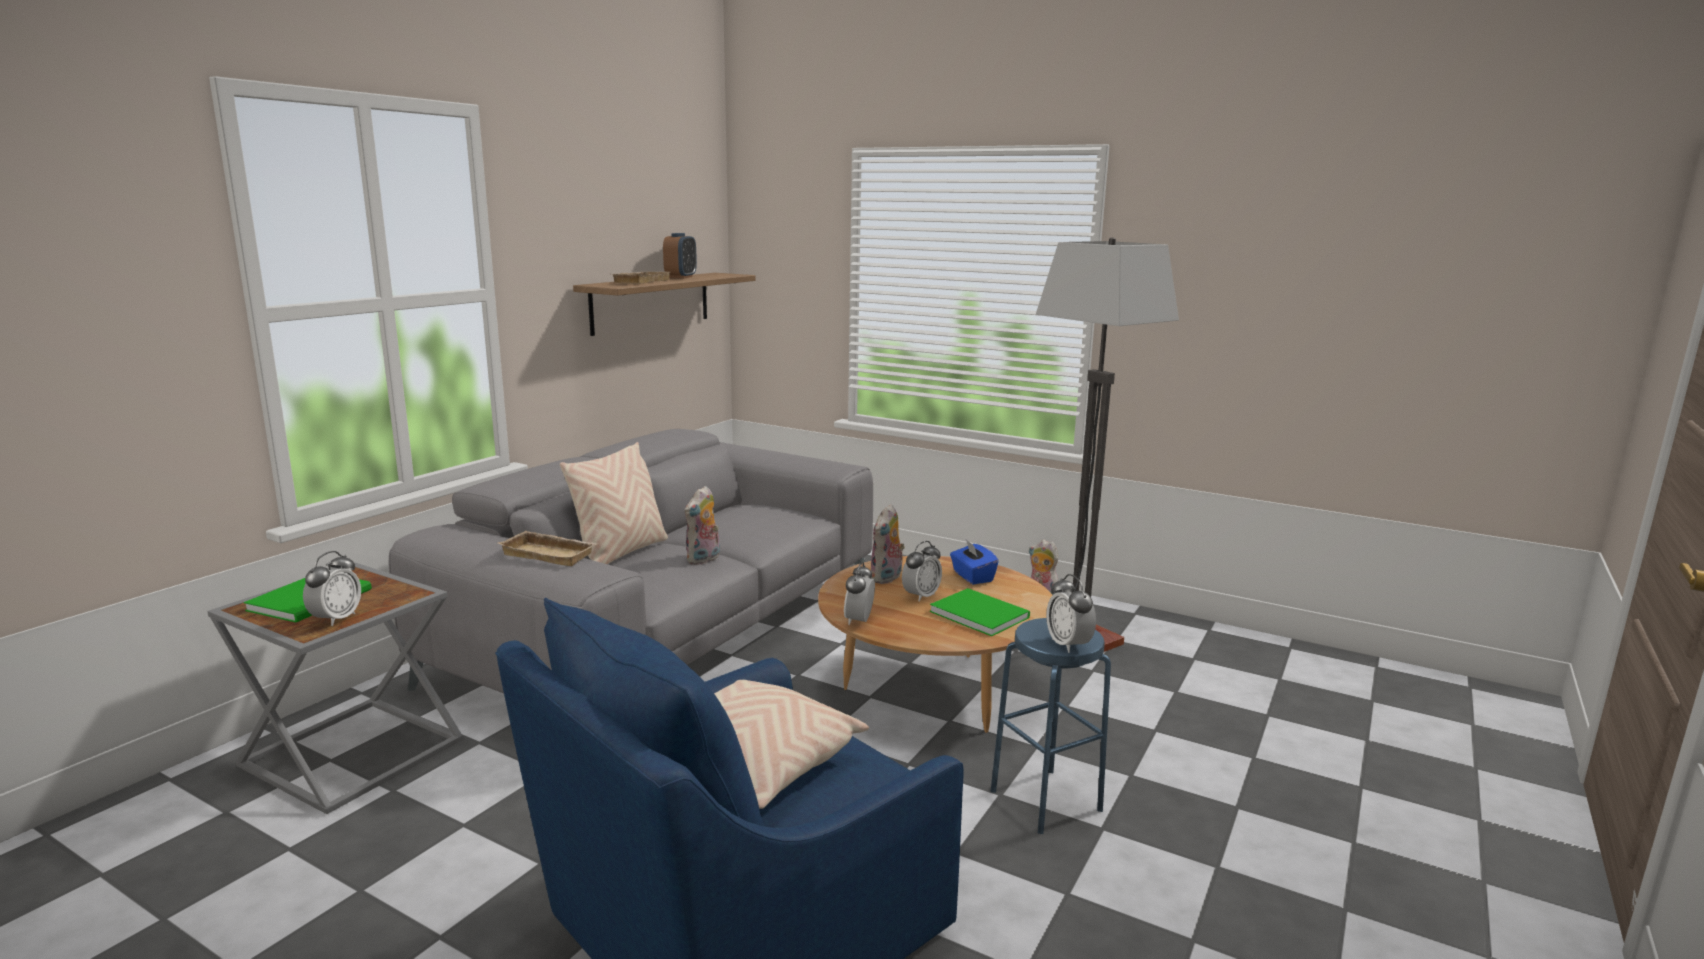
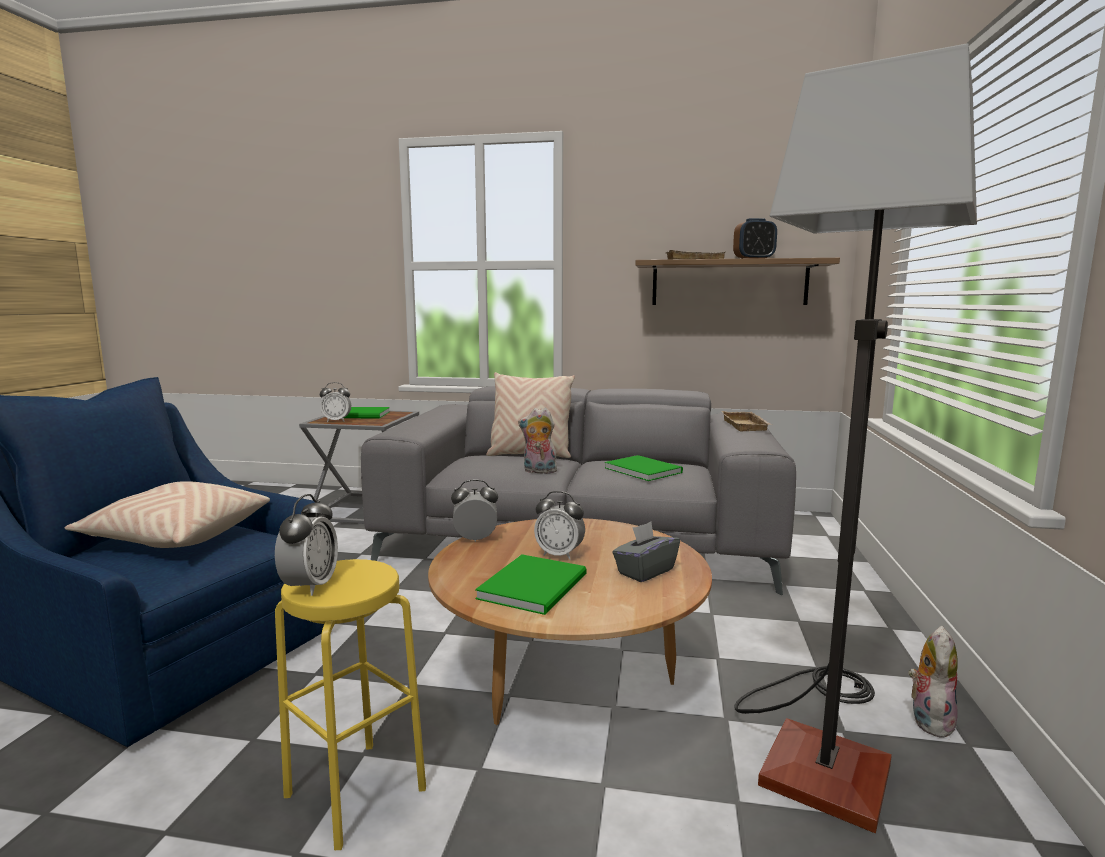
camera: 70 degrees right, 5 degrees down
beige tray [497,531,597,566] -> beige tray moved to [722,411,772,432]
plush toy [871,504,905,584] -> none
blue tissue box [950,540,999,584] -> grey tissue box [612,522,680,582]
blue stool [991,618,1111,834] -> yellow stool [275,559,426,850]
alarm clock [1046,574,1096,653] -> alarm clock turned 135 degrees clockwise [275,494,338,596]
none -> green book [605,455,683,481]

